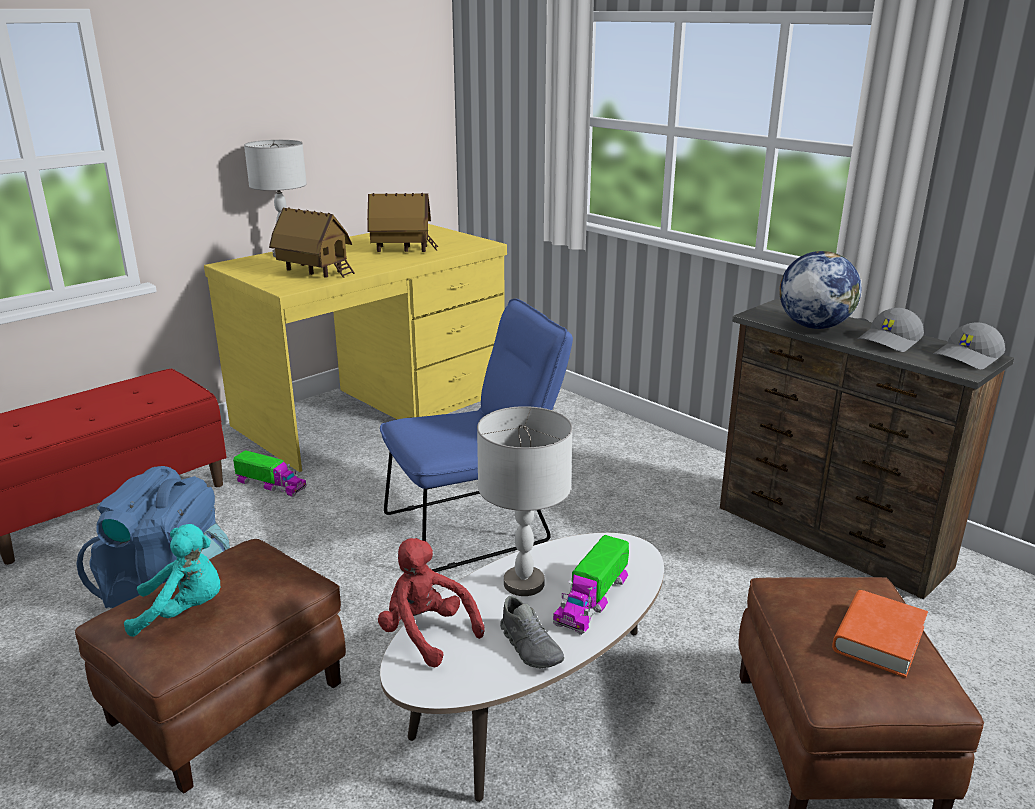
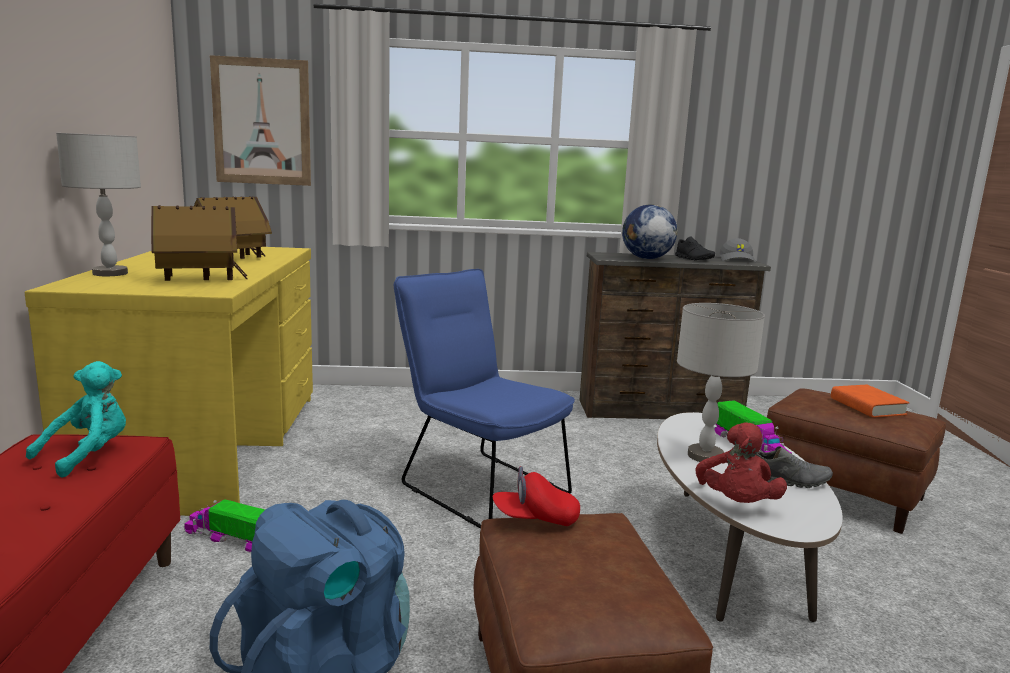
camera: 50 degrees left, 10 degrees down
turquoise plush toy [124,524,221,637] -> turquoise plush toy moved to [26,361,126,478]
toy truck [233,450,307,497] -> toy truck turned 135 degrees counterclockwise [184,499,265,552]
red plush toy [378,538,485,667] -> red plush toy turned 75 degrees counterclockwise [695,422,787,503]
blue chair [380,299,573,572] -> blue chair turned 60 degrees counterclockwise [394,269,575,529]
grey cap [858,308,924,352] -> black shoe [675,236,715,260]
none -> picture [210,55,311,186]
none -> red cap [493,466,580,526]

